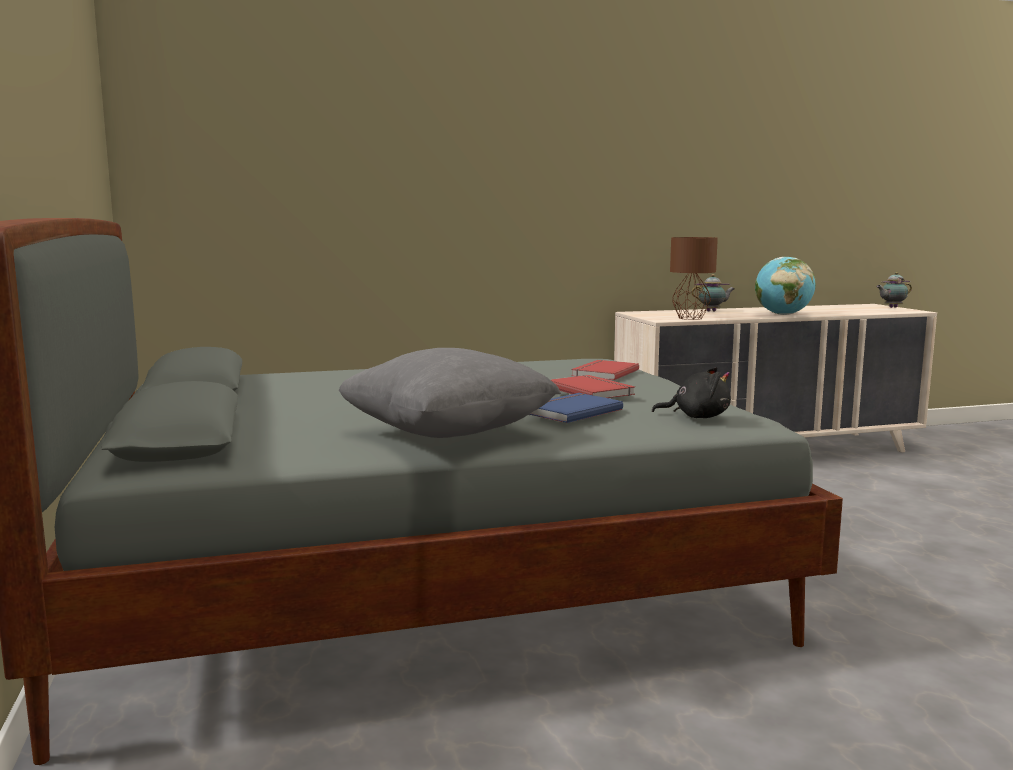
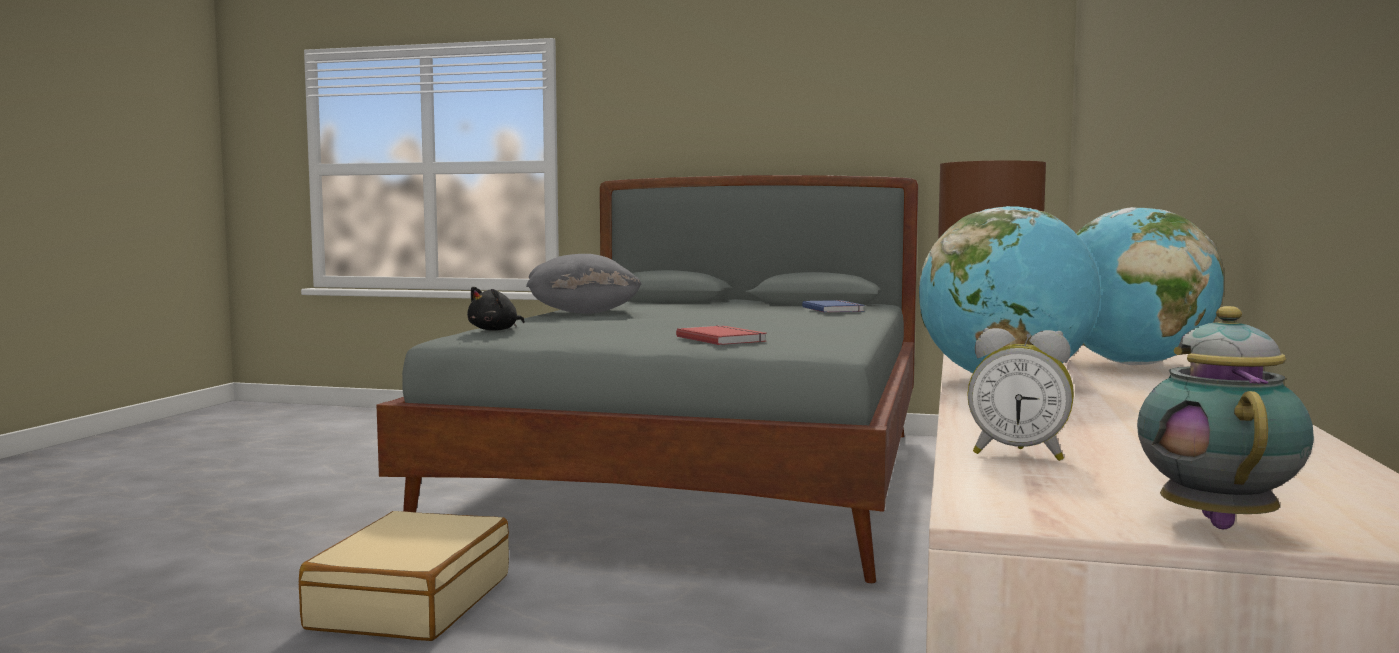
camera: 120 degrees right, 5 degrees down
blue book [529,393,623,423] -> blue book moved to [802,300,865,312]
red book [551,375,635,398] -> none
teapot [691,274,734,312] -> globe [1076,207,1224,365]
none -> beige suitcase [299,511,509,641]
none -> alarm clock [967,328,1074,461]

